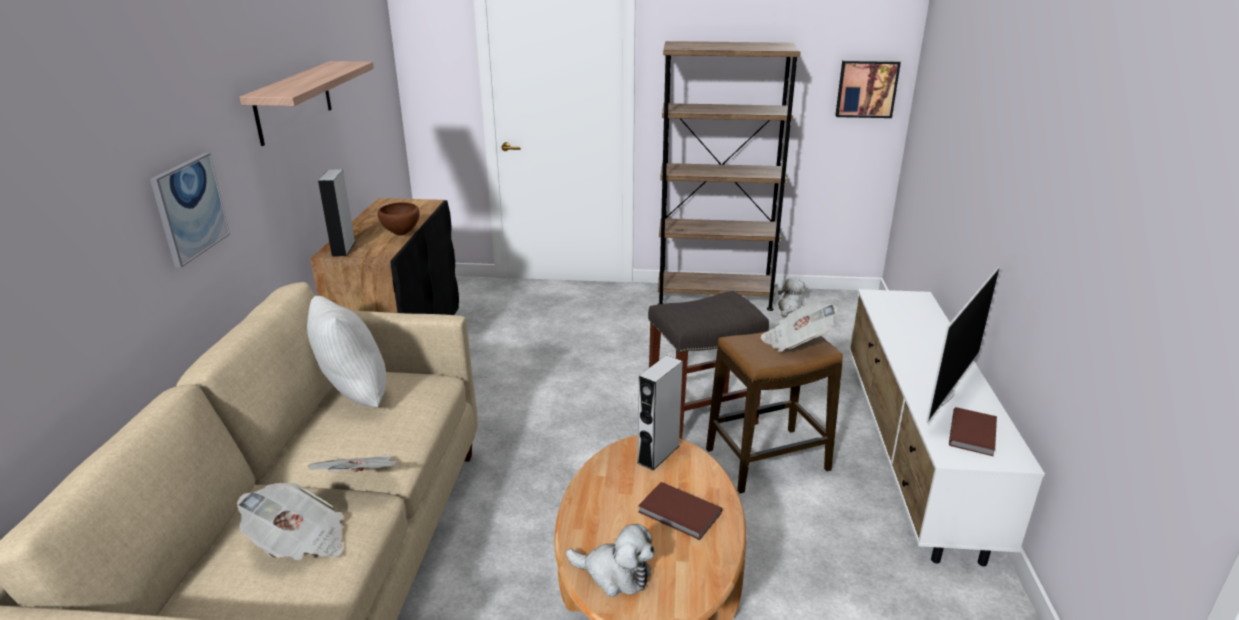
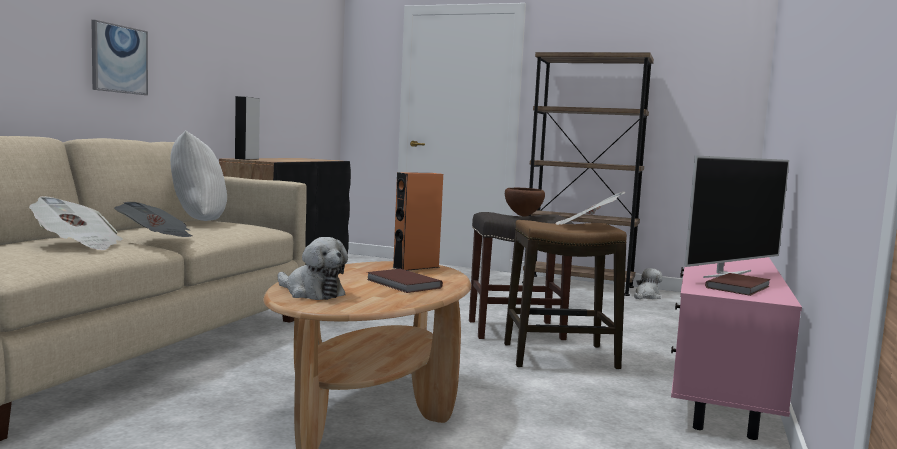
camera: 15 degrees right, 20 degrees down
shelf [239,61,374,146] -> none
brown bowl [378,202,420,235] -> brown bowl moved to [505,188,545,217]
grey speaker [637,355,683,470] -> orange speaker [393,172,443,271]
picture [835,60,901,118] -> none
white tv stand [849,289,1045,566] -> pink tv stand [671,257,802,440]

